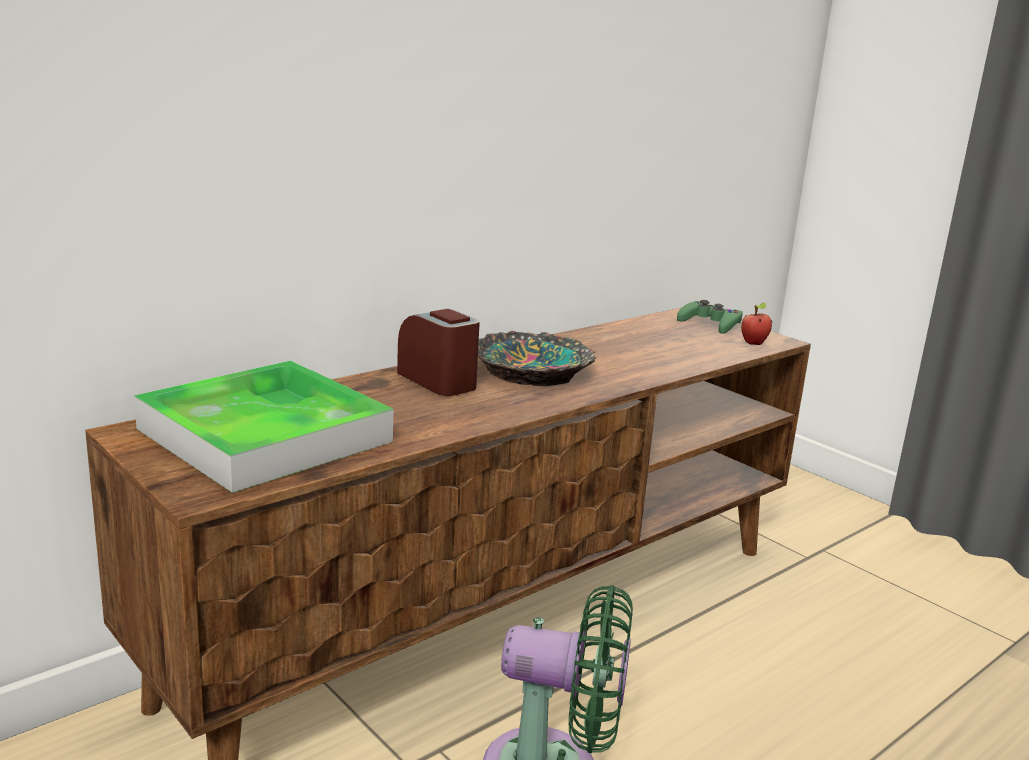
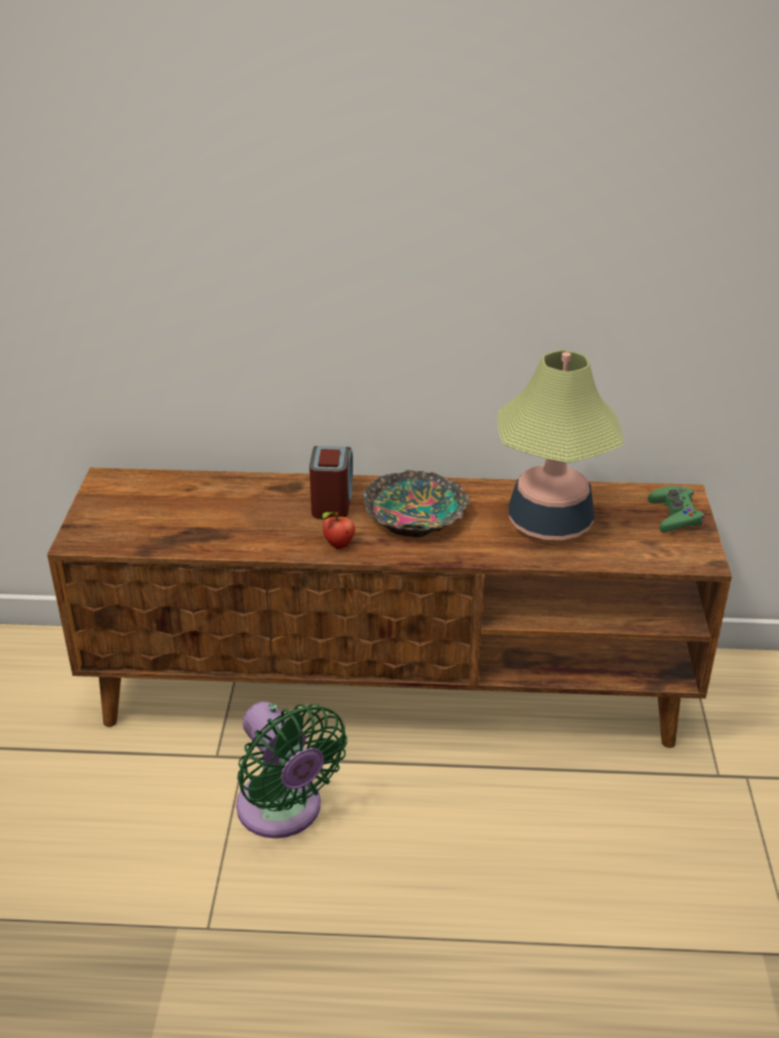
camera: 45 degrees right, 15 degrees up
tray [134,360,393,493] -> none
apple [741,302,772,345] -> apple moved to [322,512,355,549]
none -> table lamp [498,350,624,540]

